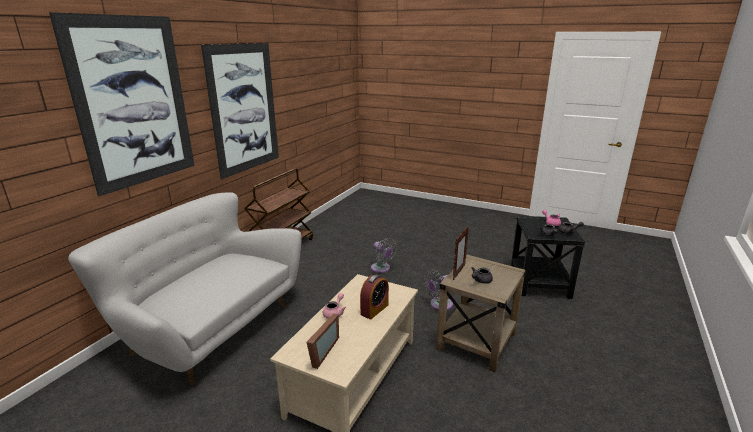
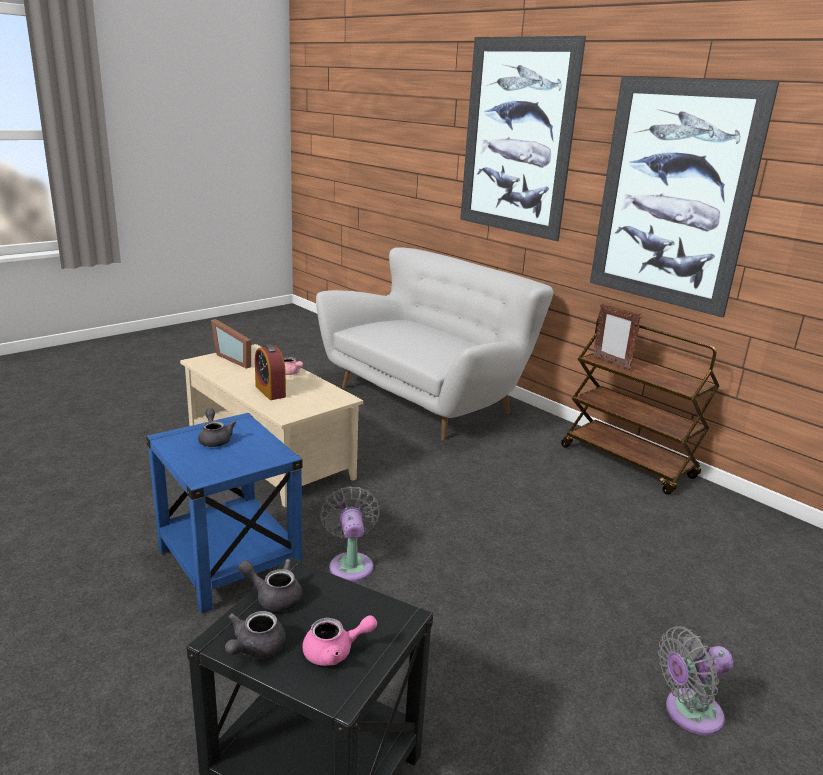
camera: 110 degrees right, 0 degrees up
grey fan [371,238,397,273] -> grey fan moved to [658,626,733,735]
beige side table [436,255,526,372] -> blue side table [146,413,303,614]
picture frame [453,226,469,280] -> picture frame moved to [593,303,642,370]

